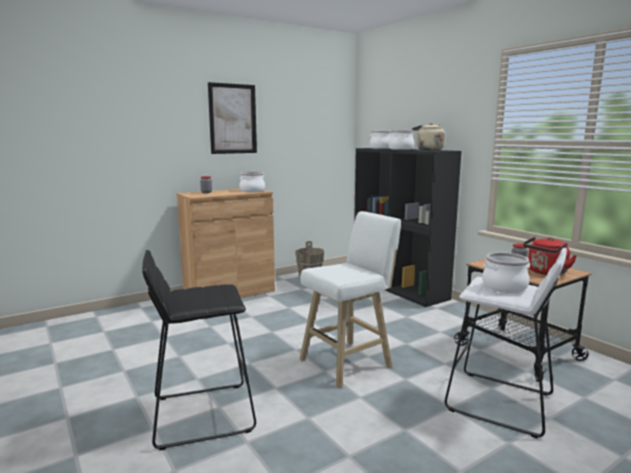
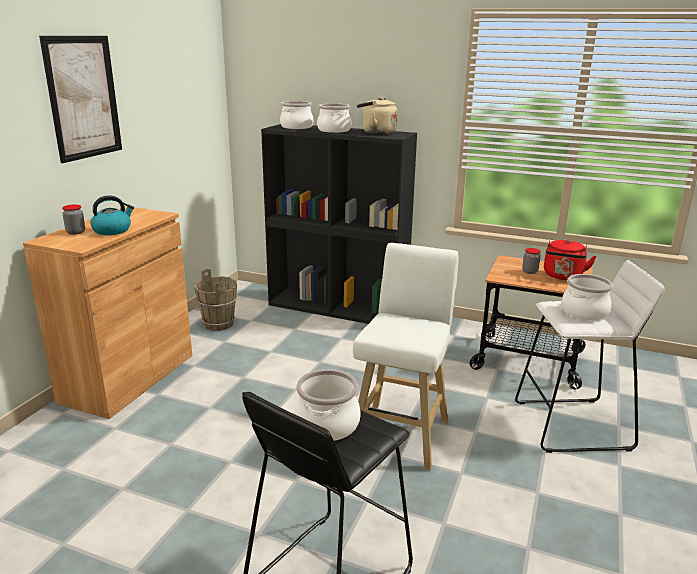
camera: 35 degrees left, 10 degrees up
cooking pot [239,172,265,192] -> cooking pot moved to [294,369,361,441]
none -> kettle [90,195,134,235]

